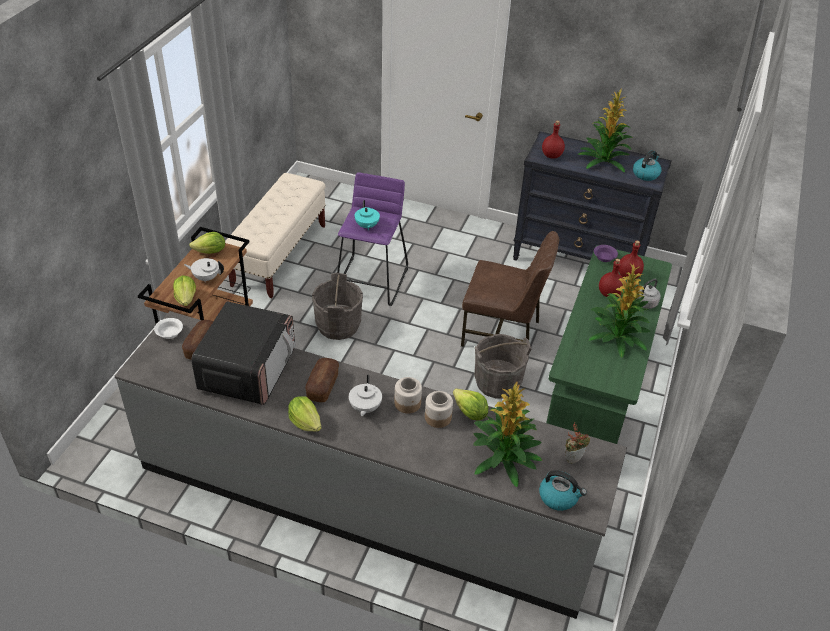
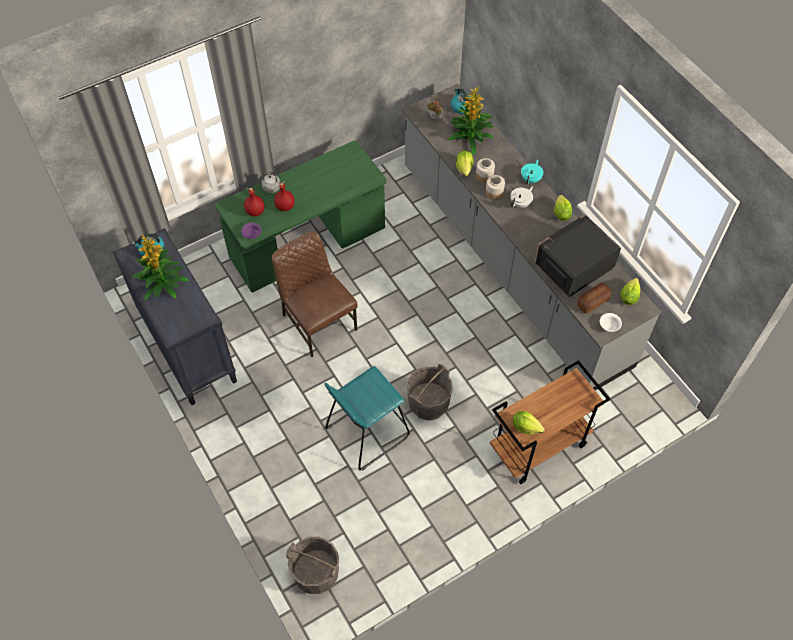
camera: 140 degrees left, 15 degrees up
lettuce [173,276,196,306] -> lettuce moved to [620,278,640,305]
white teapot [184,258,224,282] -> none
beige bench [225,173,326,298] -> none
bread [305,358,339,402] -> none
purple stool [337,172,408,306] -> turquoise stool [325,366,410,471]
turquoise teapot [354,200,380,230] -> turquoise teapot moved to [521,160,543,185]
grey bucket [475,334,532,399] -> grey bucket moved to [286,537,340,594]
red bottle [542,121,565,159] -> none
potted plant [589,264,651,358] -> none

